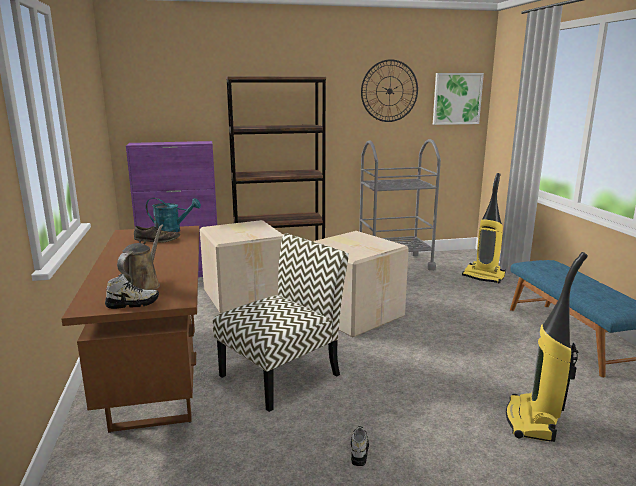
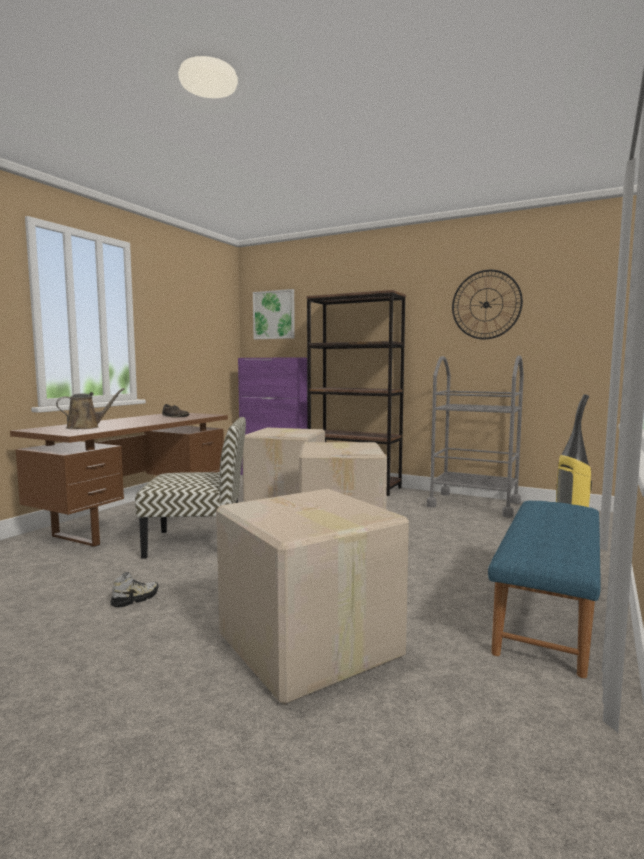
camera: 40 degrees right, 10 degrees down
shoe [105,274,159,309] -> none
turquoise watering can [146,198,201,232] -> none
picture [433,73,484,125] -> picture moved to [253,289,295,339]
vacuum cleaner [506,252,588,442] -> cardboard box [216,489,409,705]

